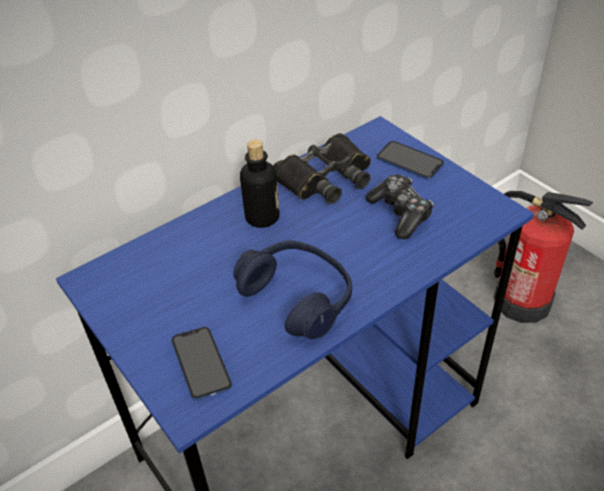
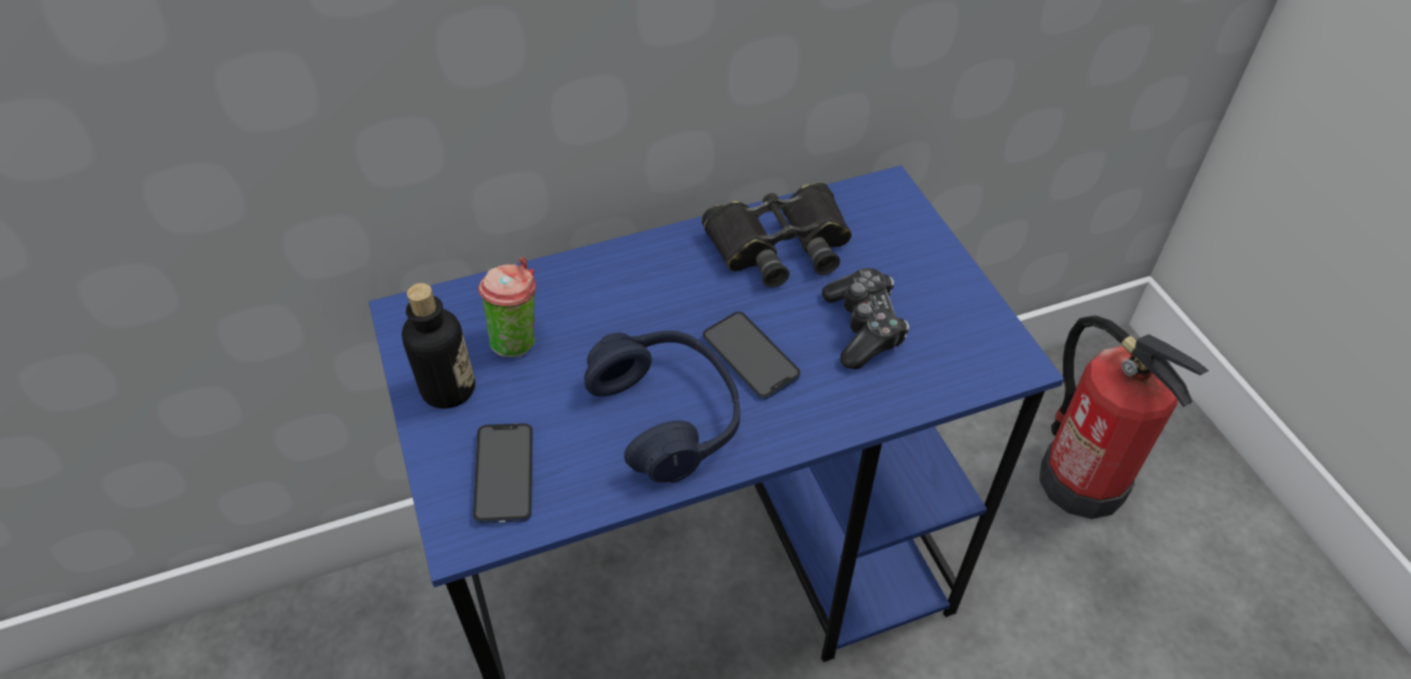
camera: 15 degrees right, 5 degrees up
bottle [240,140,280,228] -> bottle moved to [402,283,475,409]
phone [377,141,444,180] -> phone moved to [703,312,800,400]
none -> cup [478,258,536,358]

